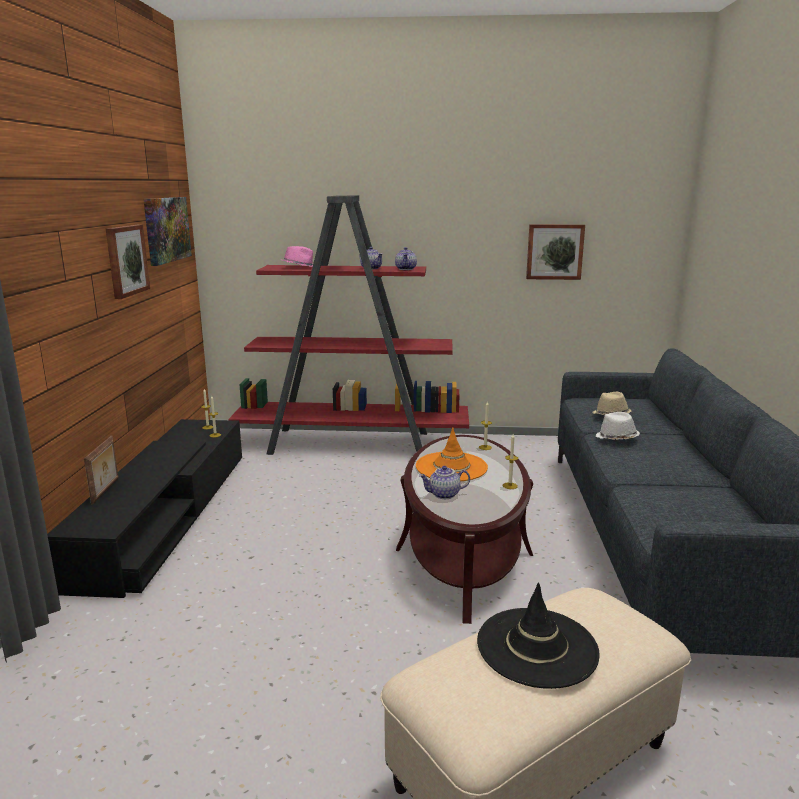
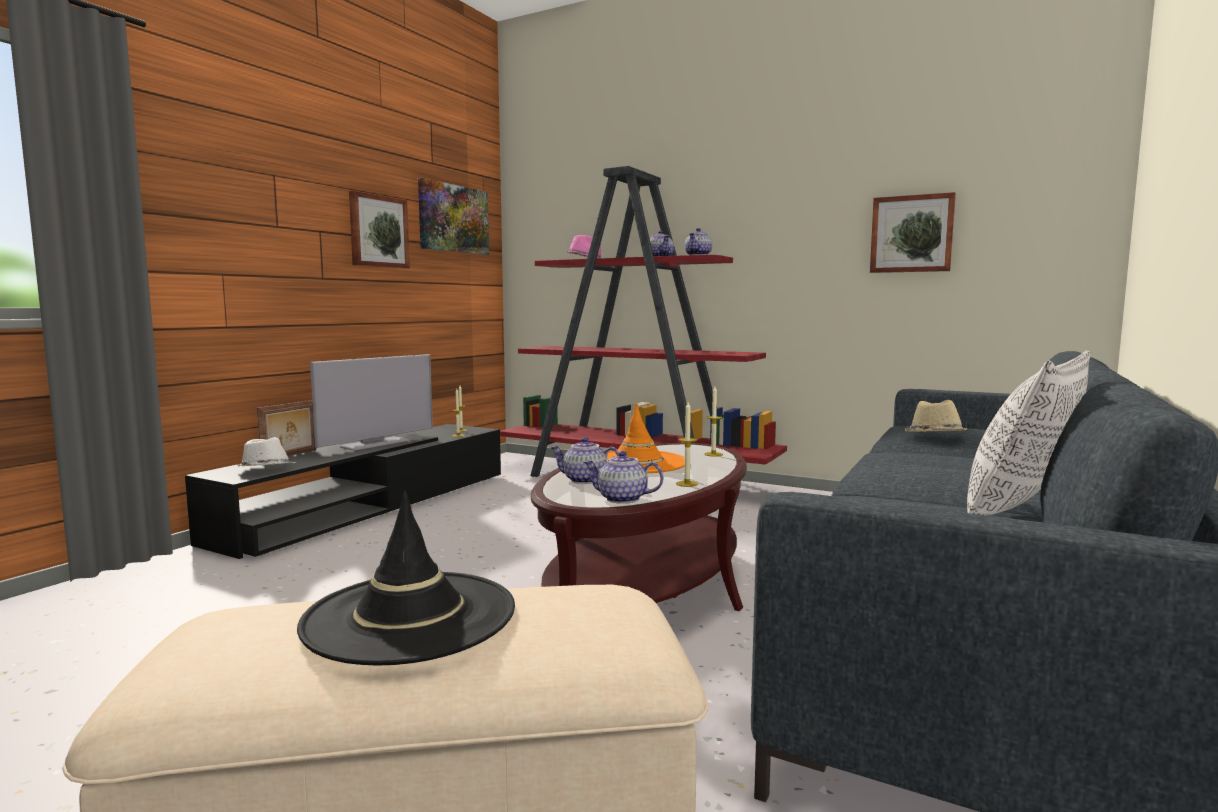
camera: 25 degrees right, 10 degrees down
white hat [596,412,639,440] -> white hat moved to [237,437,296,467]
none -> television [310,354,433,451]
none -> teapot [584,451,664,504]
none -> pillow [967,350,1090,516]

